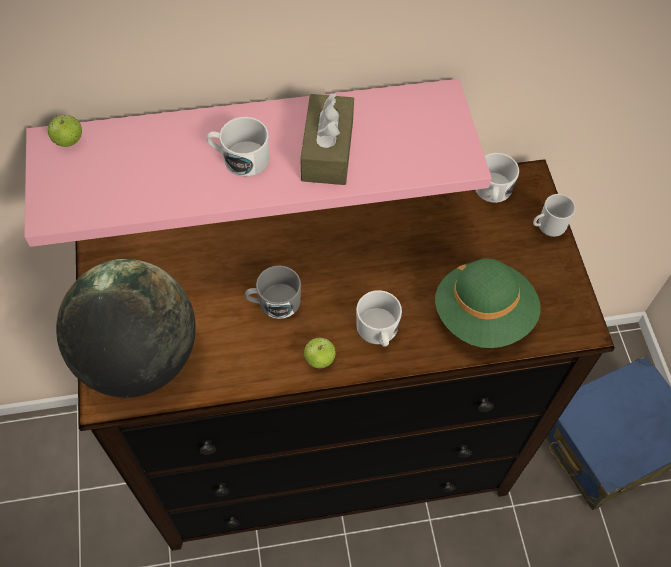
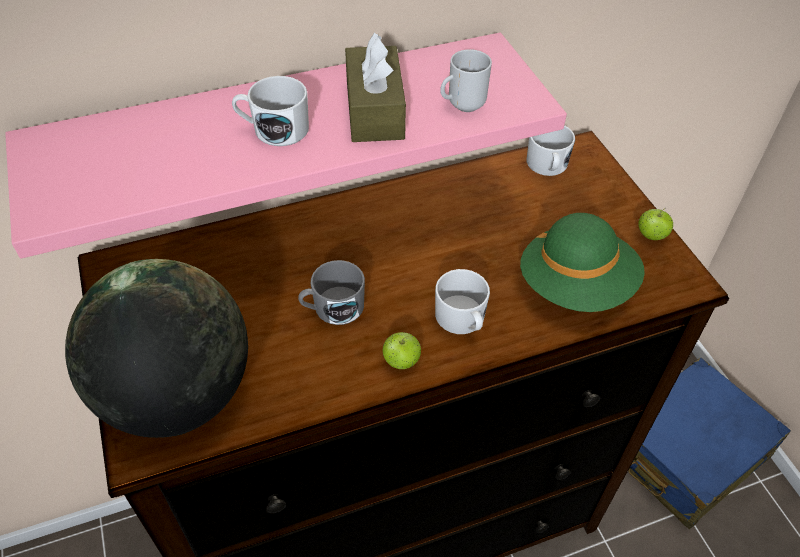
camera: 10 degrees left, 10 degrees down
apple [48,115,82,147] -> apple moved to [638,208,673,240]
mug [533,194,575,237] -> mug moved to [440,49,492,112]

